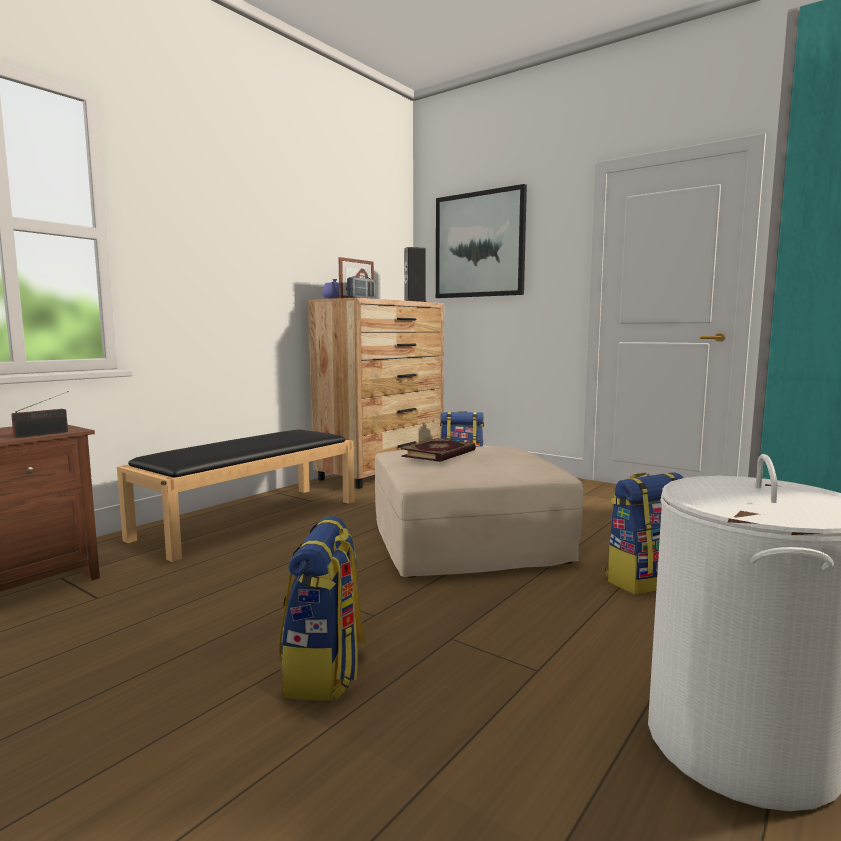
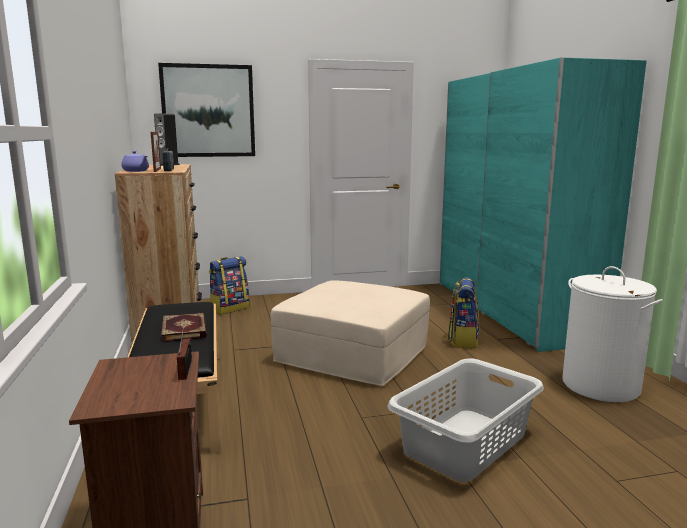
camera: 50 degrees left, 5 degrees up
backpack [279,516,367,701] -> grey laundry basket [387,359,544,482]
book [401,438,476,462] -> book moved to [162,313,207,342]

